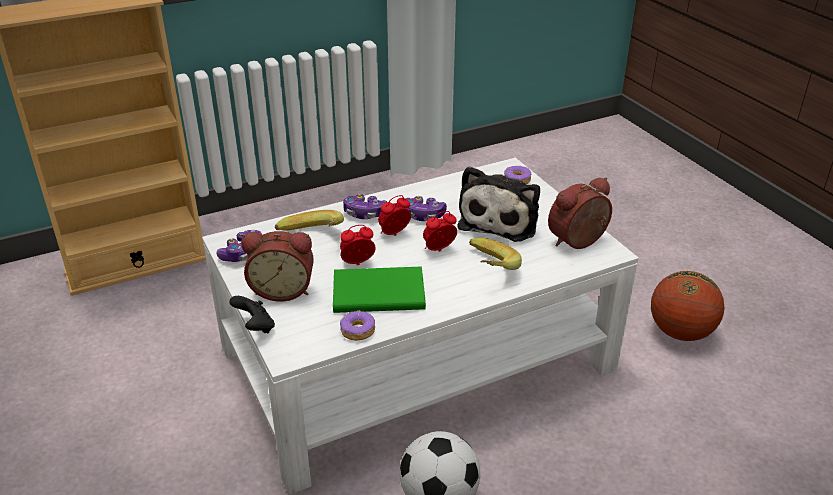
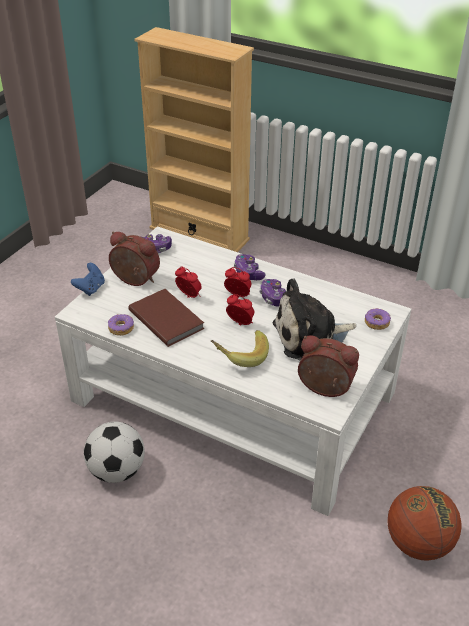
camera: 55 degrees right, 5 degrees up
black game controller [229,296,275,333] -> blue game controller [71,263,105,296]
alarm clock [241,231,314,302] -> alarm clock turned 150 degrees clockwise [109,232,160,286]
banana [275,210,344,231] -> none
green book [333,267,426,313] -> brown book [128,289,204,347]

